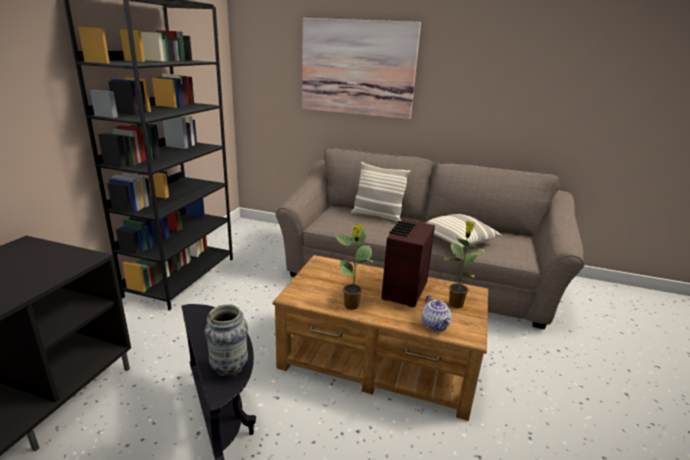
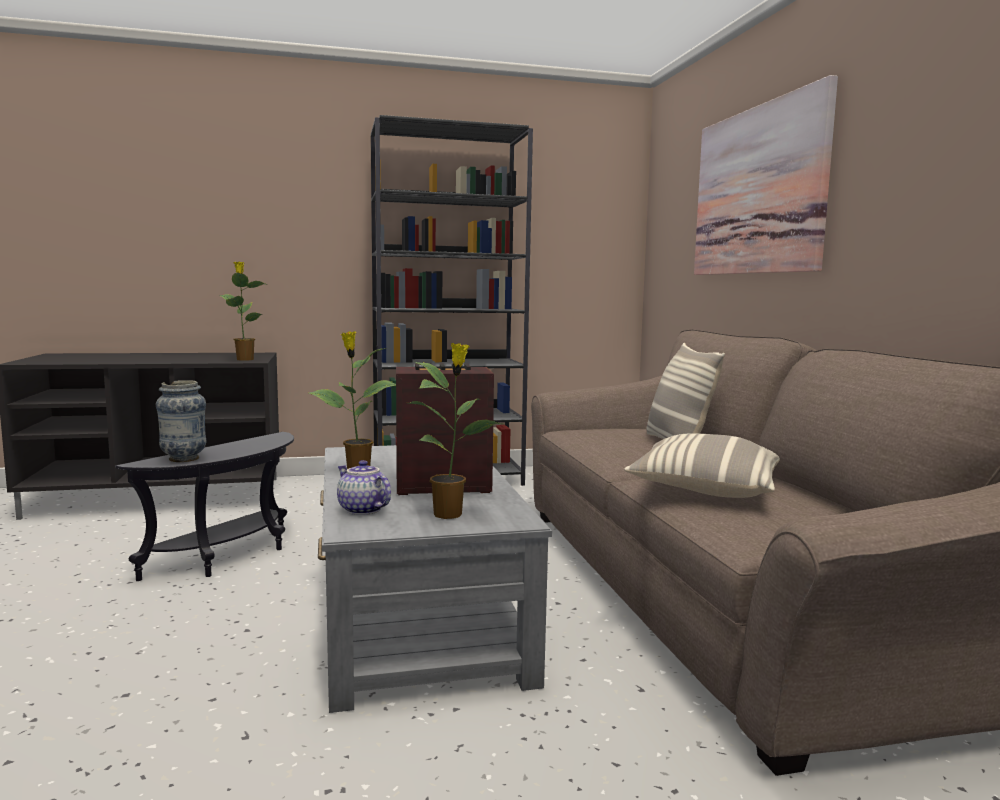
camera: 60 degrees right, 15 degrees down
brown coffee table [272,255,488,421] -> grey coffee table [318,445,552,713]
teapot [422,295,452,331] -> teapot turned 90 degrees clockwise [337,460,391,515]
none -> potted plant [219,262,268,361]

